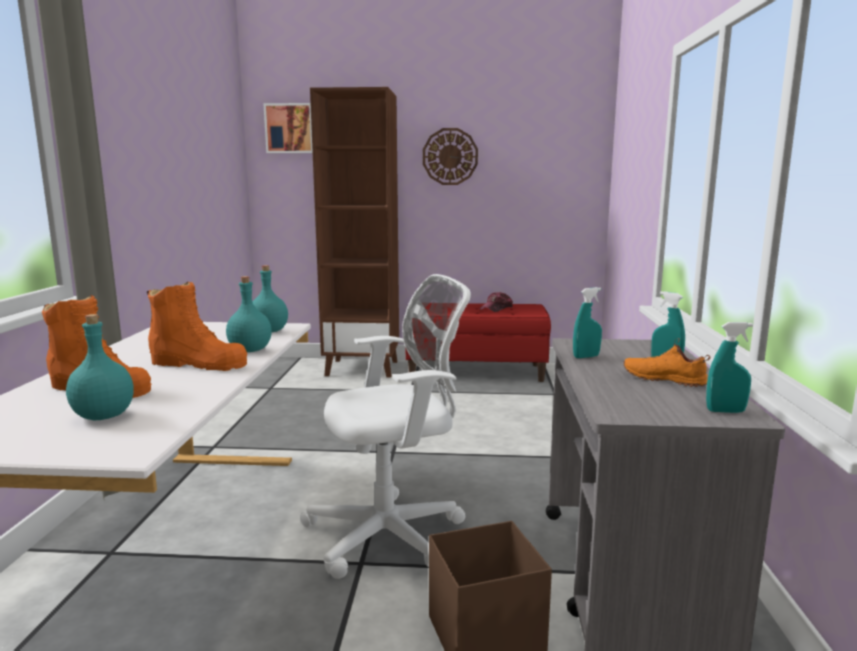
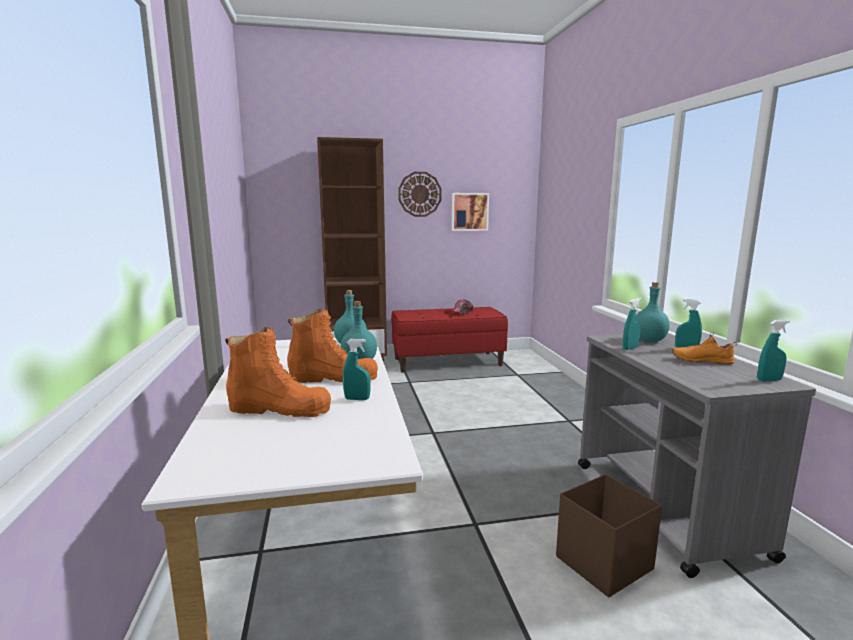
camera: 15 degrees left, 0 degrees up
turquoise bottle [66,314,134,420] -> turquoise bottle moved to [635,282,670,342]
picture [263,103,313,153] -> picture moved to [451,193,489,231]
white office chair [300,274,471,579] -> none
none -> turquoise spray bottle [343,339,370,400]

